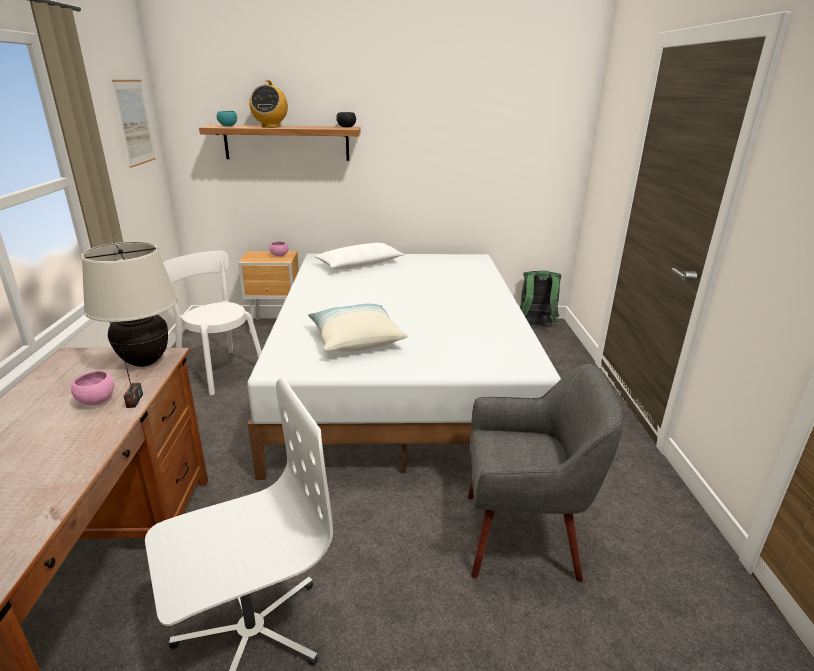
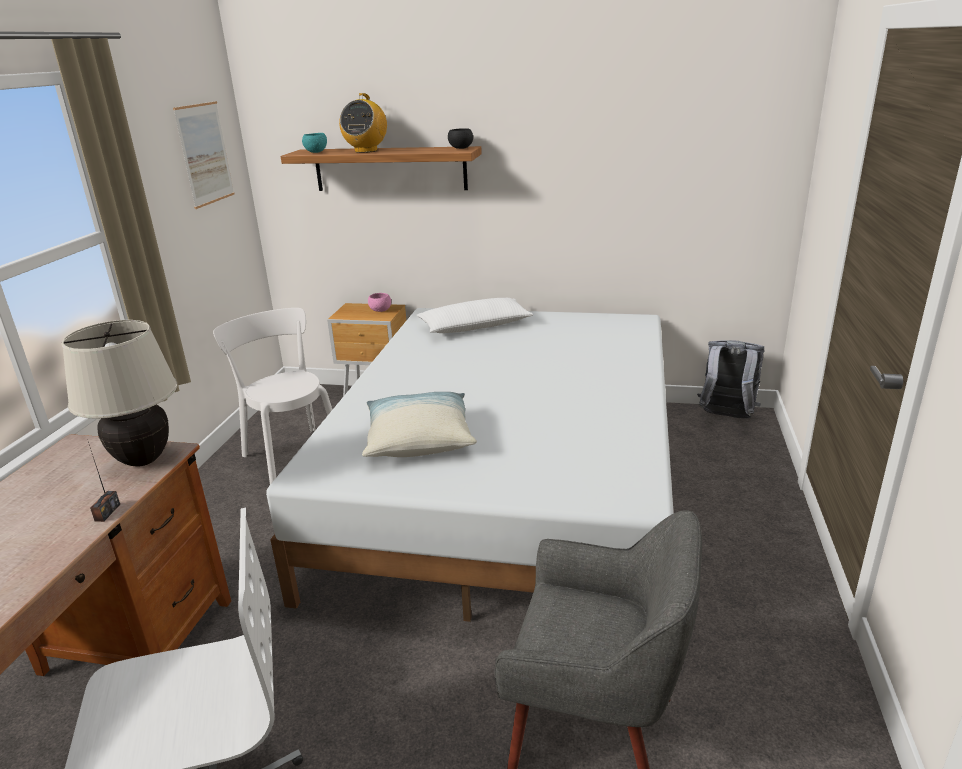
camera: 15 degrees right, 0 degrees up
pink bowl [71,371,114,405] -> none
green backpack [520,270,561,326] -> grey backpack [697,340,765,419]

